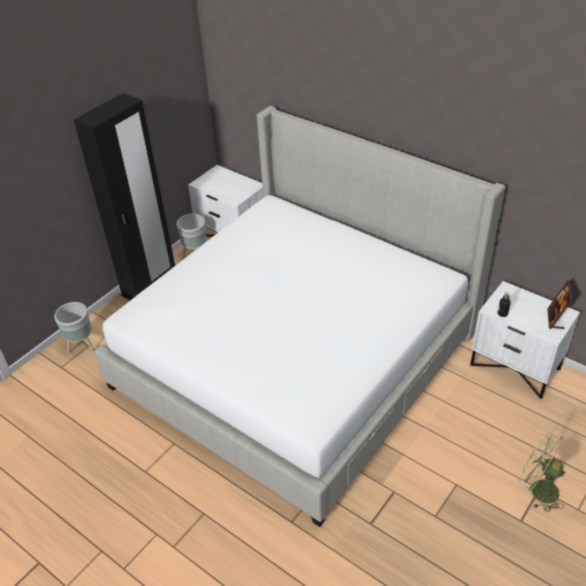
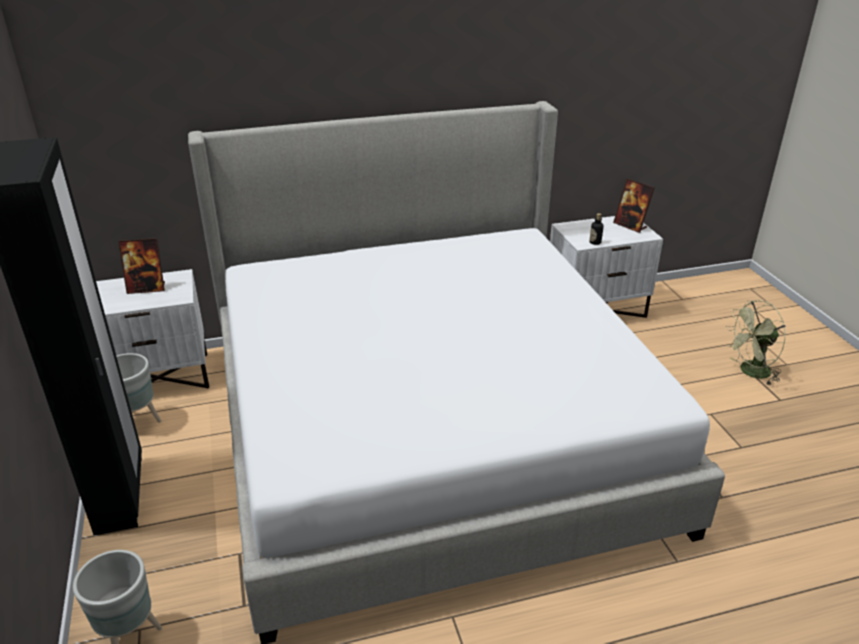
camera: 55 degrees left, 10 degrees down
none -> picture frame [118,238,165,294]

